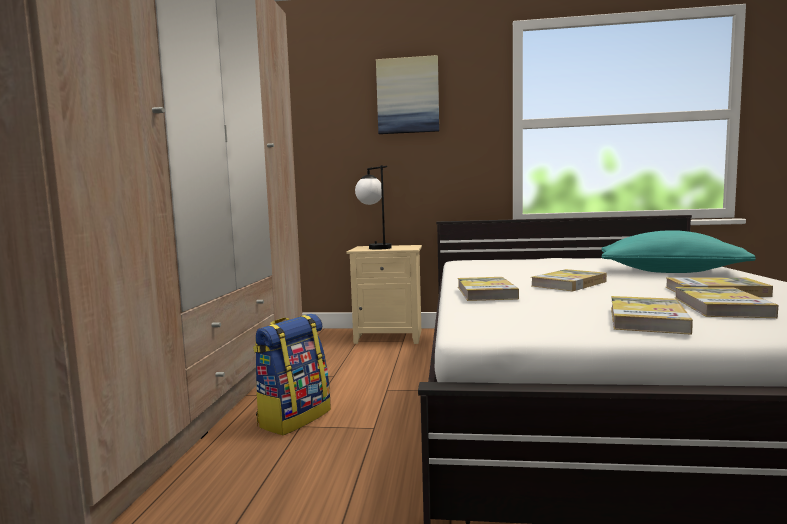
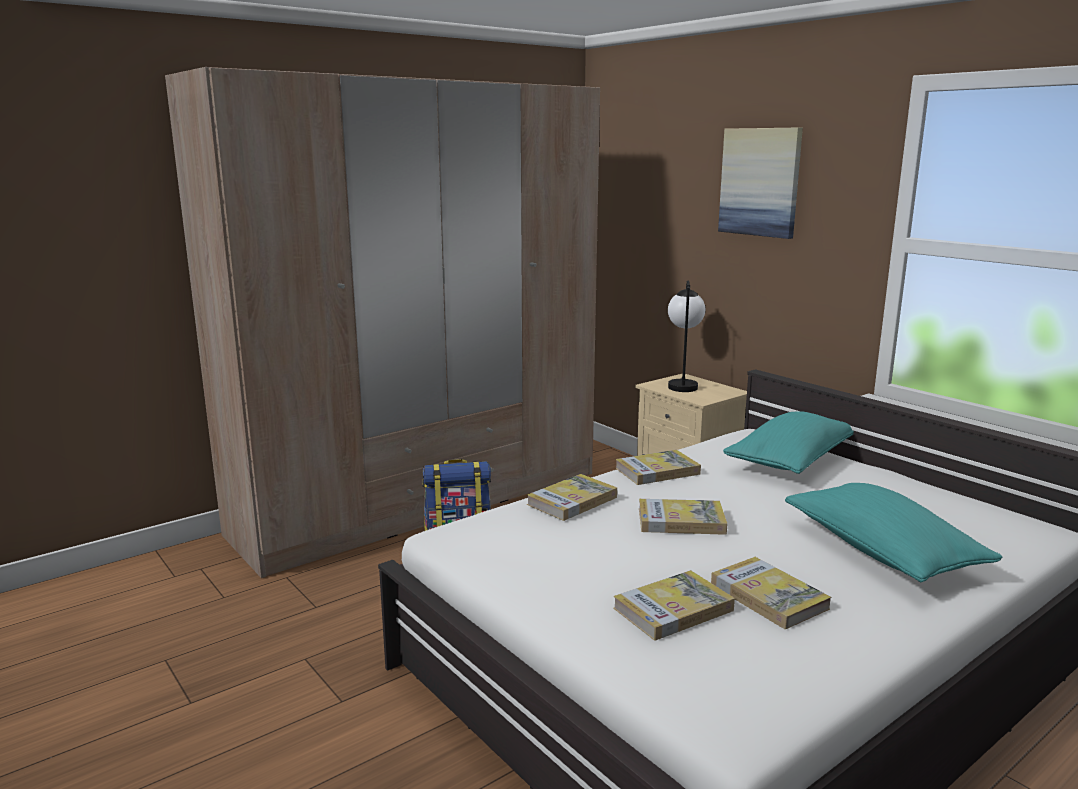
camera: 45 degrees right, 10 degrees up
book [611,296,693,335] -> book moved to [616,450,701,485]
none -> turquoise pillow [723,411,854,474]

